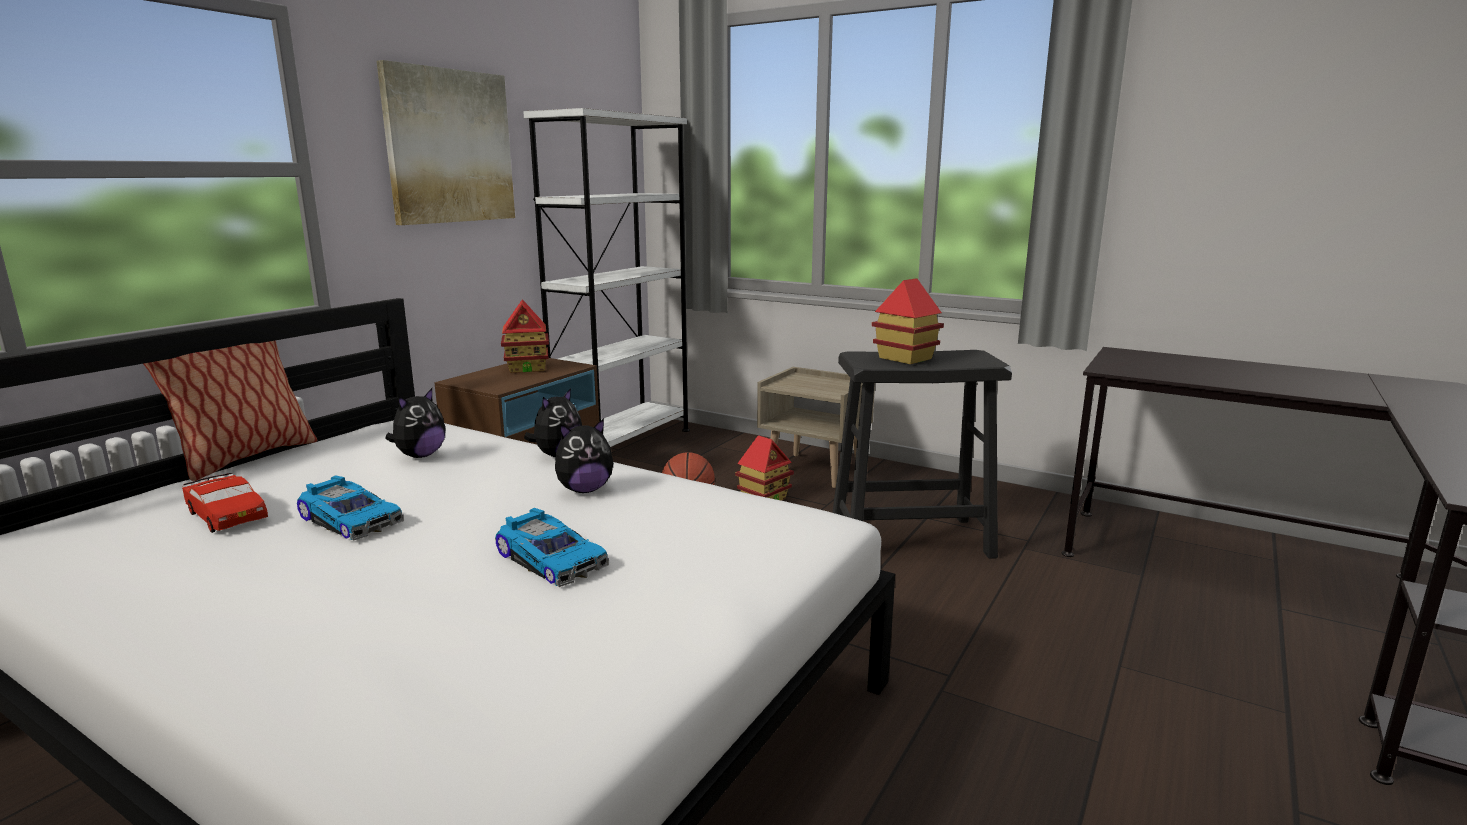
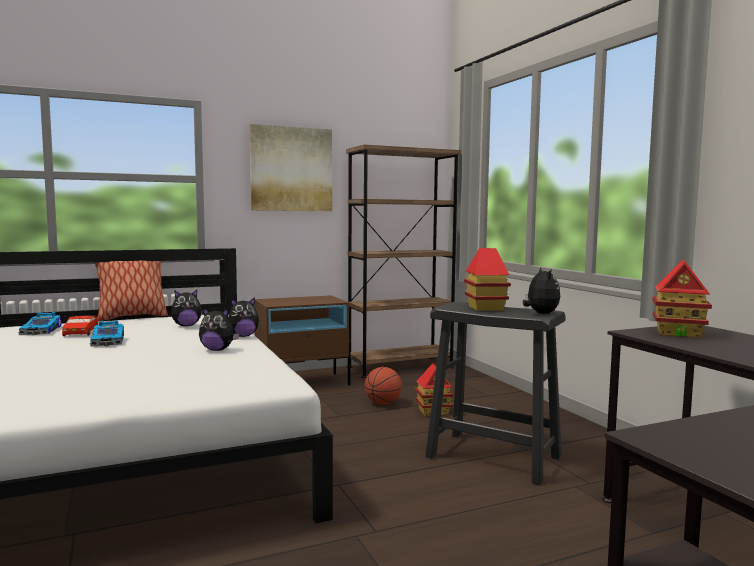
camera: 35 degrees right, 10 degrees down
toy car [495,508,609,587] -> toy car moved to [18,312,62,335]
toy house [501,299,549,373] -> toy house moved to [652,260,712,338]
white bookcase [523,108,690,447] -> brown bookcase [346,145,461,378]
beige nightstand [757,367,875,488] -> none
none -> plush toy [523,267,560,314]

